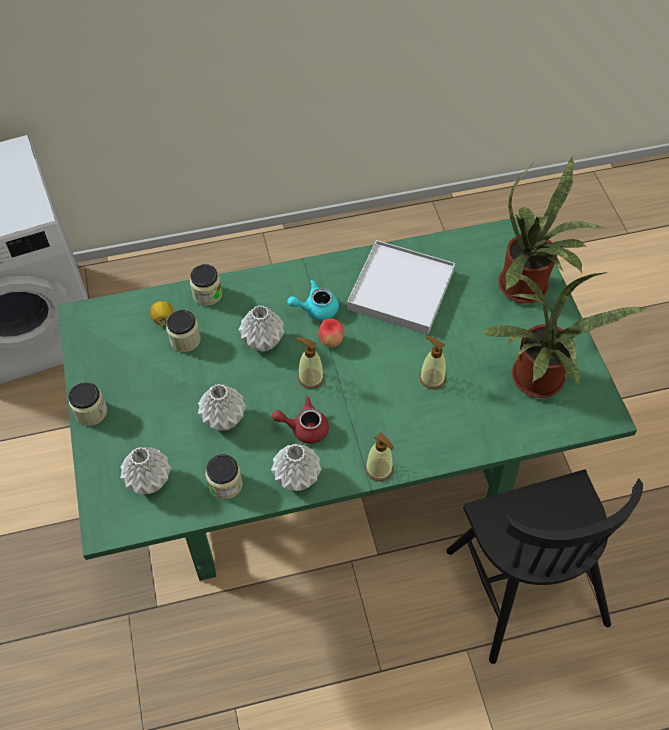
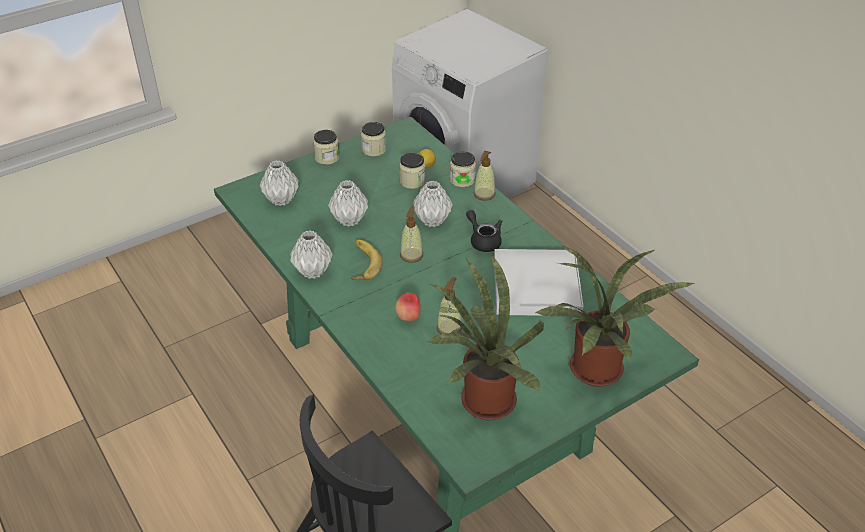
camera: 70 degrees right, 15 degrees down
jar [206,455,243,499] -> jar moved to [361,122,386,157]
red teapot [272,396,329,444] -> banana [351,239,383,280]
turquoise teapot [287,279,339,320] -> black teapot [466,210,502,252]
apple [318,319,344,347] -> apple moved to [395,293,421,321]
soap dispenser [365,432,394,481] -> soap dispenser moved to [474,151,496,201]

